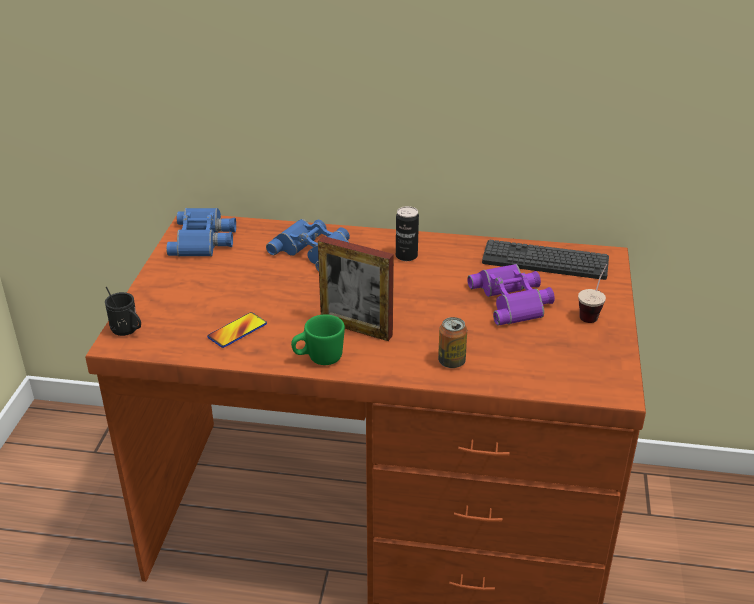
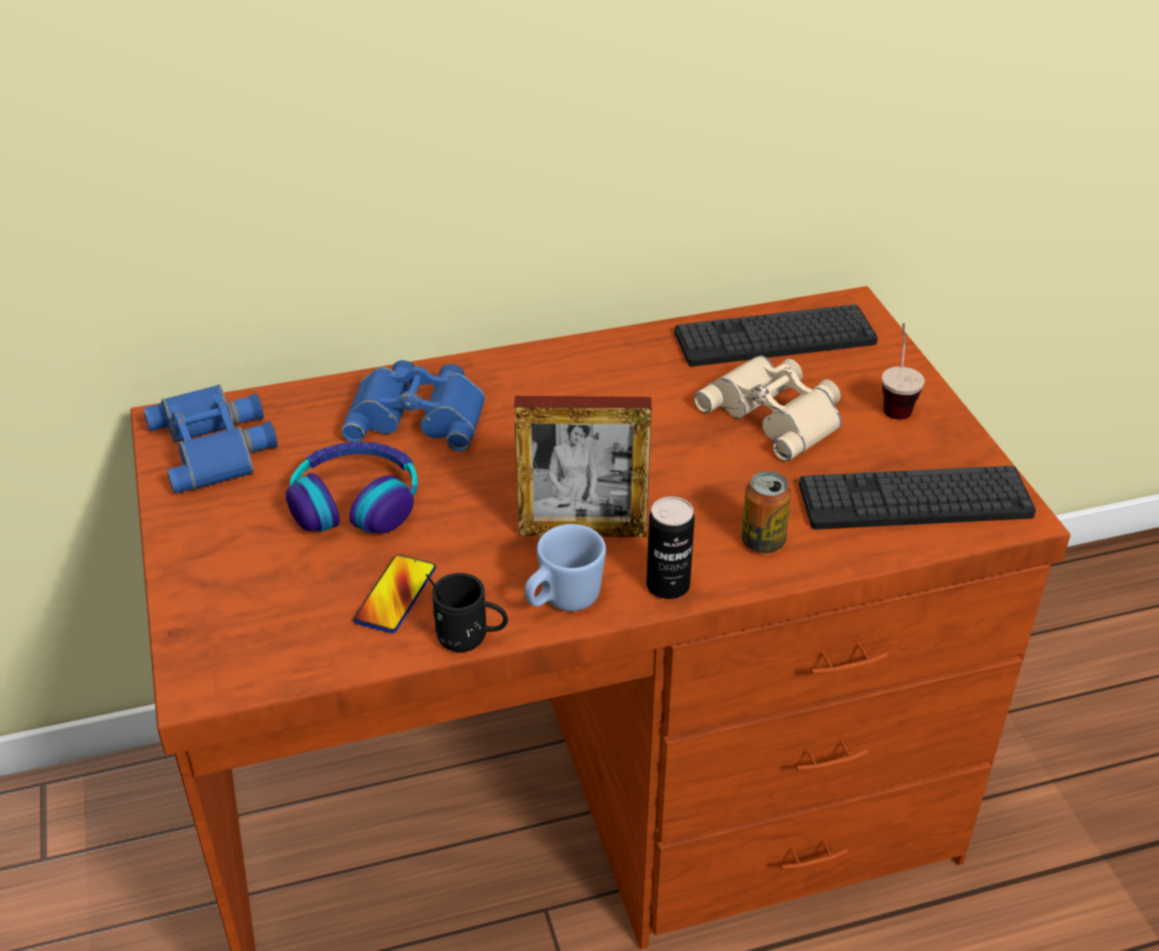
camera: 25 degrees left, 5 degrees up
black mug [105,287,141,336] -> black mug moved to [426,573,508,652]
green mug [291,314,345,365] -> blue mug [525,524,606,611]
can [396,206,419,261] -> can moved to [646,496,695,599]
purple binoculars [467,264,555,326] -> beige binoculars [694,356,842,461]
none -> headphones [286,442,418,534]
none -> keyboard [799,466,1036,529]

